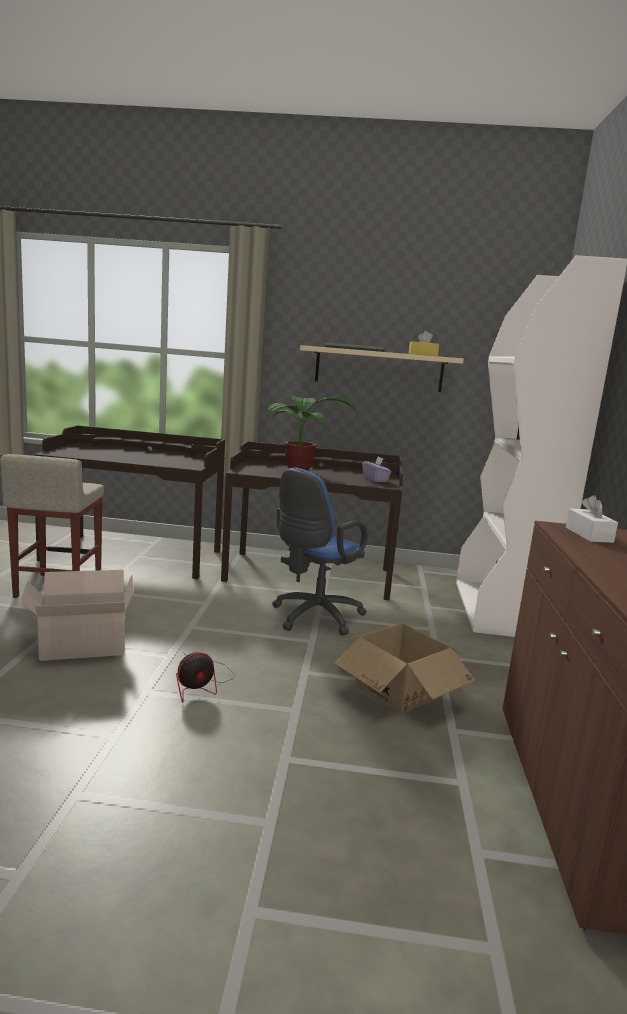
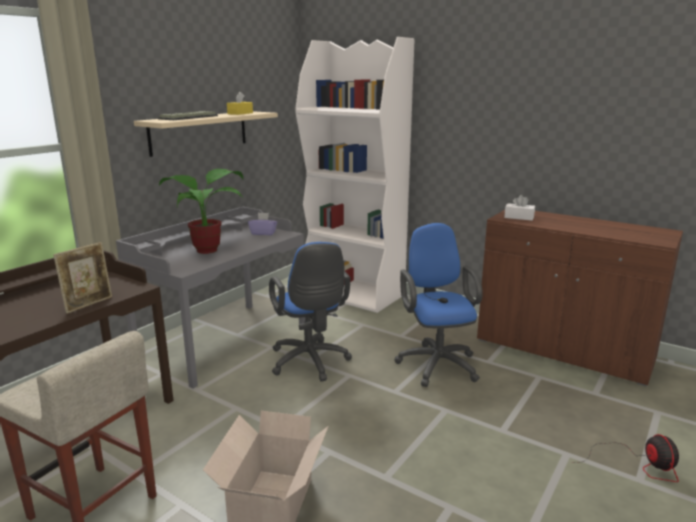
camera: 60 degrees left, 5 degrees up
fan [176,652,235,703] -> fan moved to [575,434,679,482]
brown desk [221,441,403,600] -> grey desk [116,207,305,389]
cardboard box [334,623,475,714] -> blue office chair [395,223,483,387]
none -> picture frame [53,242,112,314]

